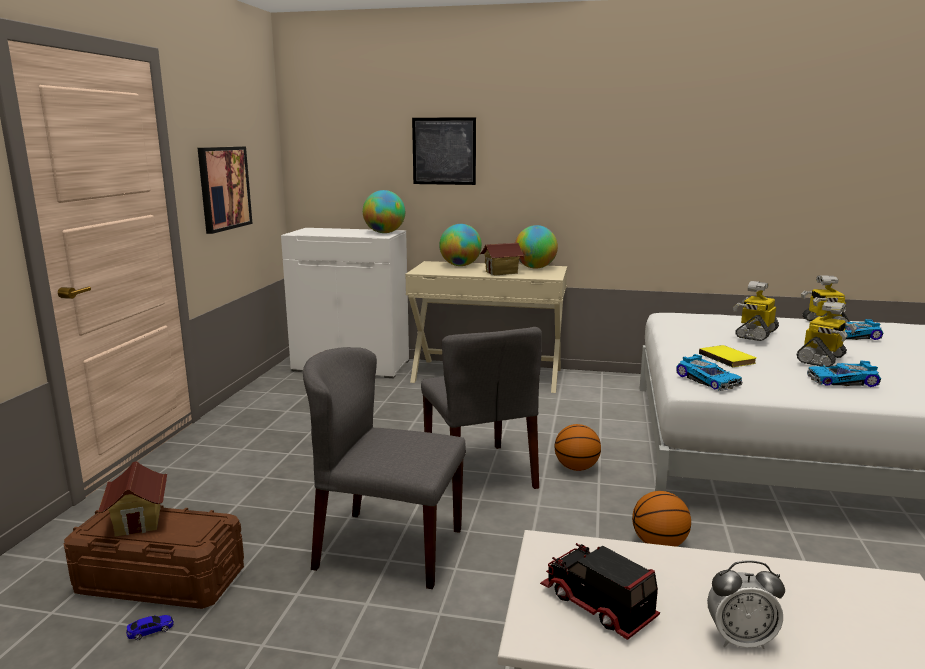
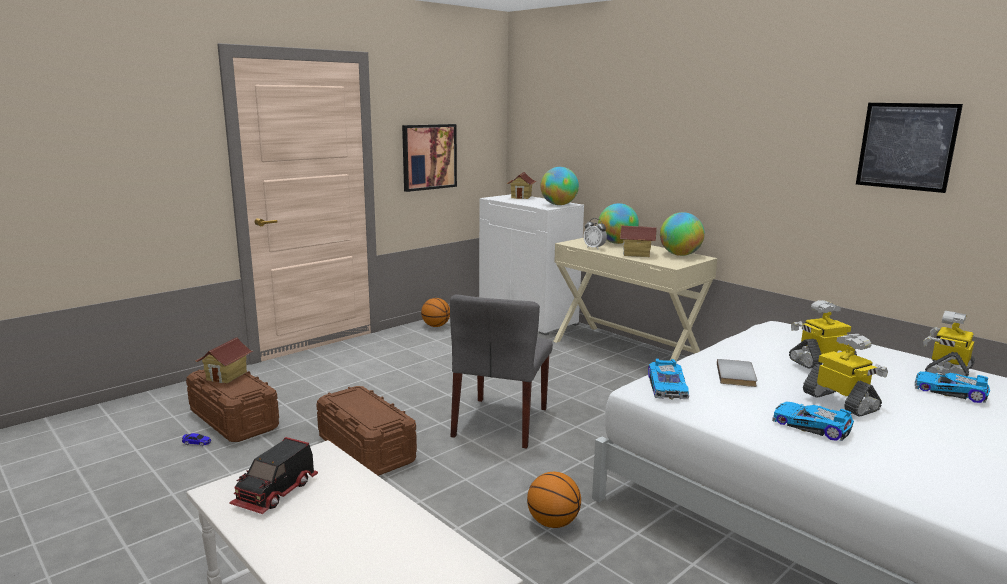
camera: 35 degrees right, 0 degrees up
grey chair [303,347,466,589] -> brown storage box [316,386,417,476]
picture [412,117,476,185] -> picture moved to [856,103,963,193]
toy truck [540,543,660,640] -> toy truck turned 150 degrees counterclockwise [229,437,318,514]
basketball [555,424,601,471] -> basketball moved to [421,298,450,327]
yellow book [699,345,756,367] -> grey book [717,359,757,387]
alarm clock [707,560,785,649] -> alarm clock moved to [583,218,607,249]
toy robot [796,301,857,367] -> toy robot turned 105 degrees counterclockwise [803,334,888,417]
none -> toy house [507,172,536,199]

